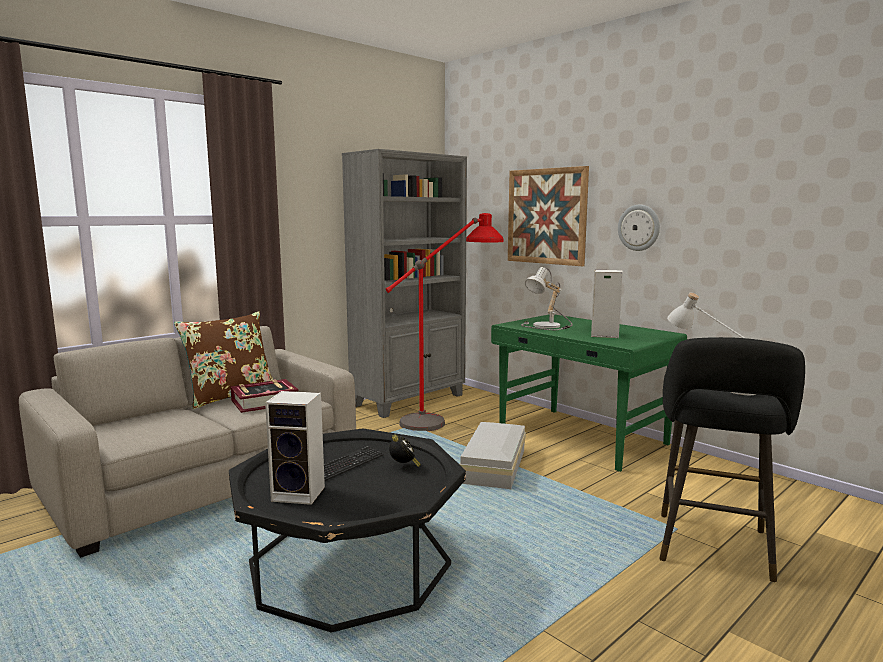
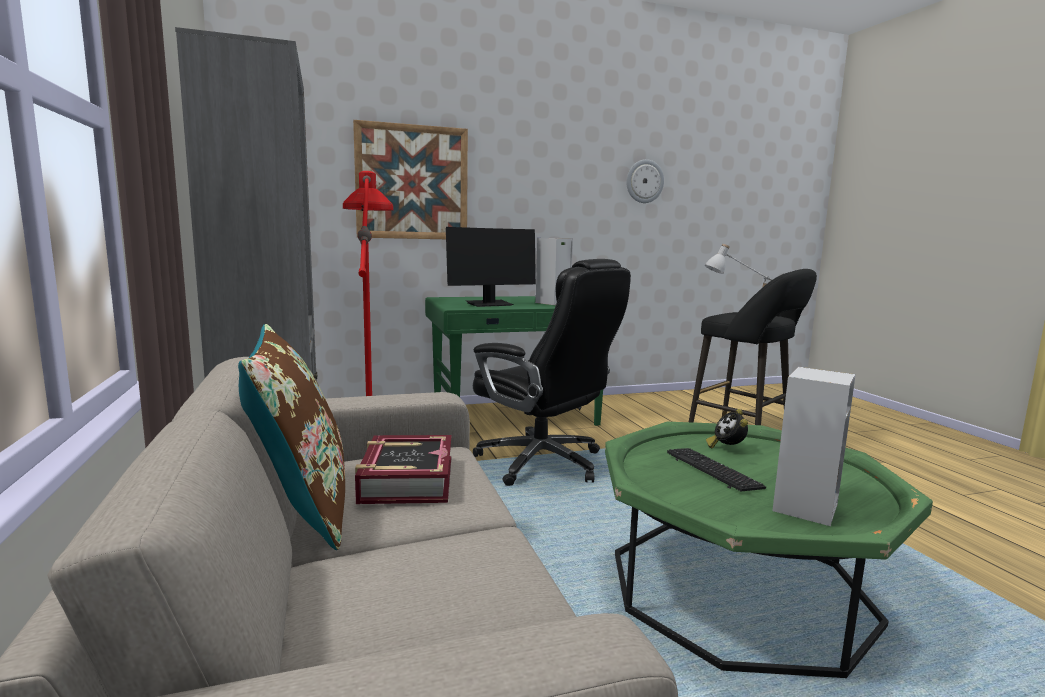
camera: 65 degrees left, 0 degrees up
black coffee table [229,428,466,633] -> green coffee table [605,422,933,678]
alarm clock [389,434,421,467] -> alarm clock turned 105 degrees counterclockwise [706,409,748,448]
white storage box [459,422,526,489] -> black office chair [473,259,631,486]
table lamp [521,267,572,330] -> monitor [446,227,536,307]
wall clock [618,205,660,251] -> wall clock moved to [626,159,664,203]

